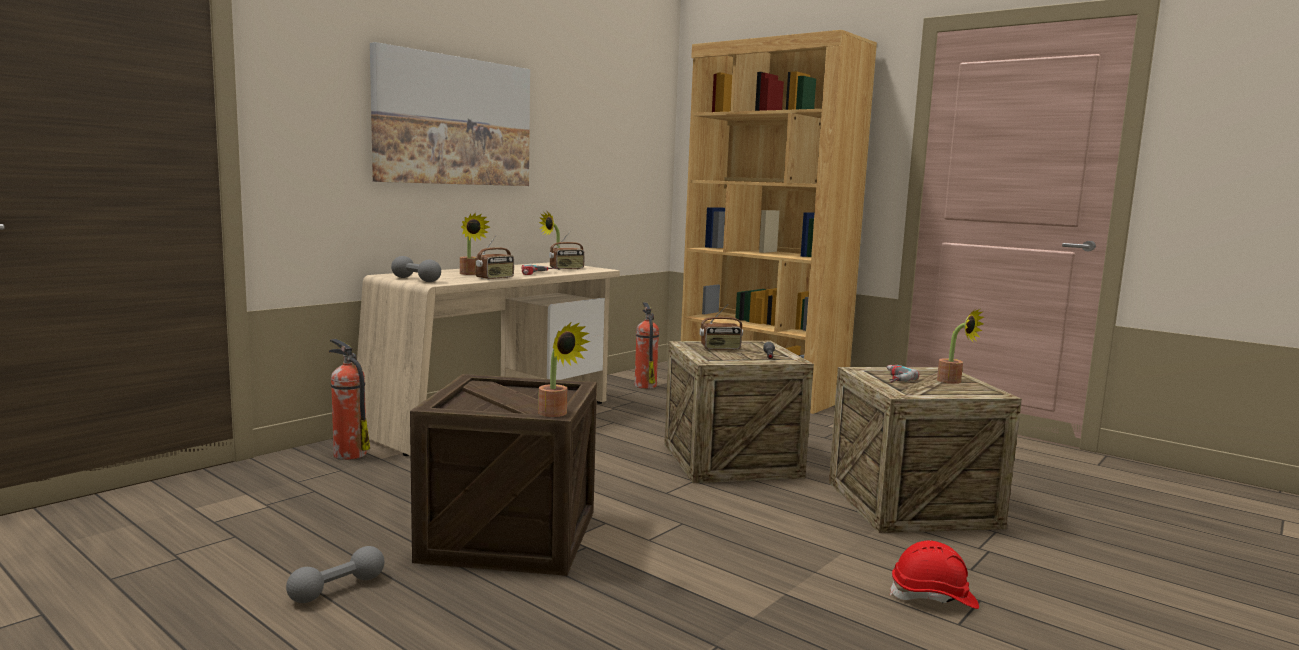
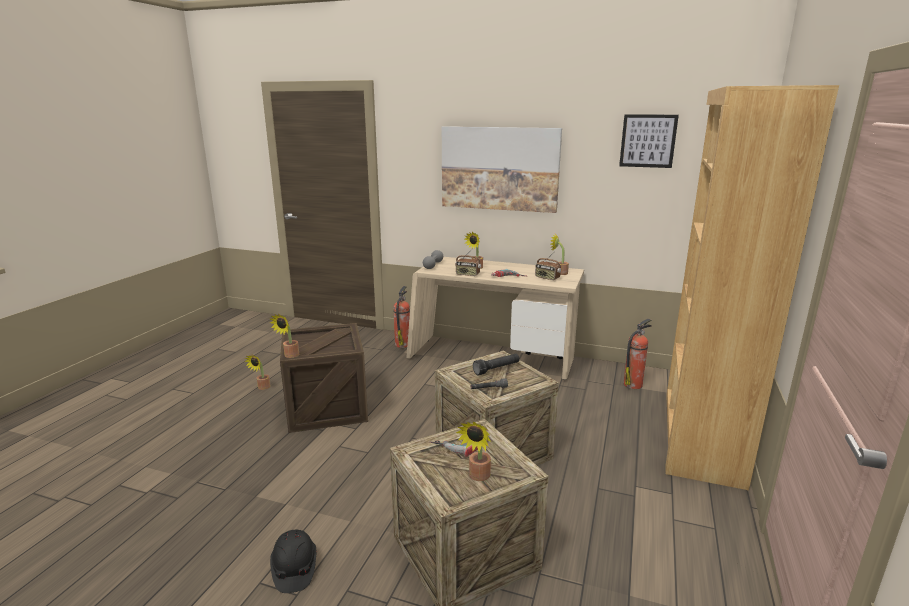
camera: 70 degrees right, 10 degrees up
grey dumbbell [286,546,385,603] -> potted plant [244,355,271,390]
radio [699,304,743,350] -> black flashlight [473,354,520,375]
red hard hat [890,541,979,609] -> black hard hat [270,529,316,593]
none -> picture [619,114,679,168]

